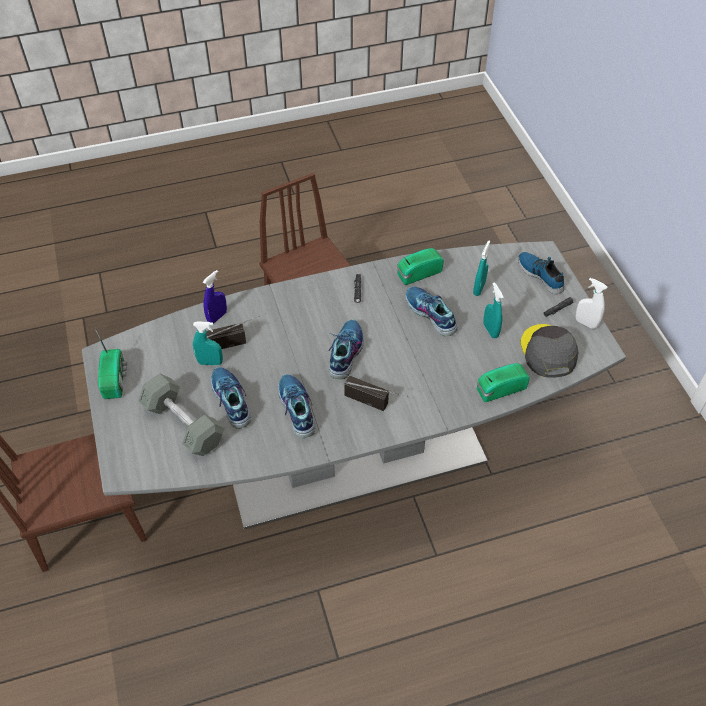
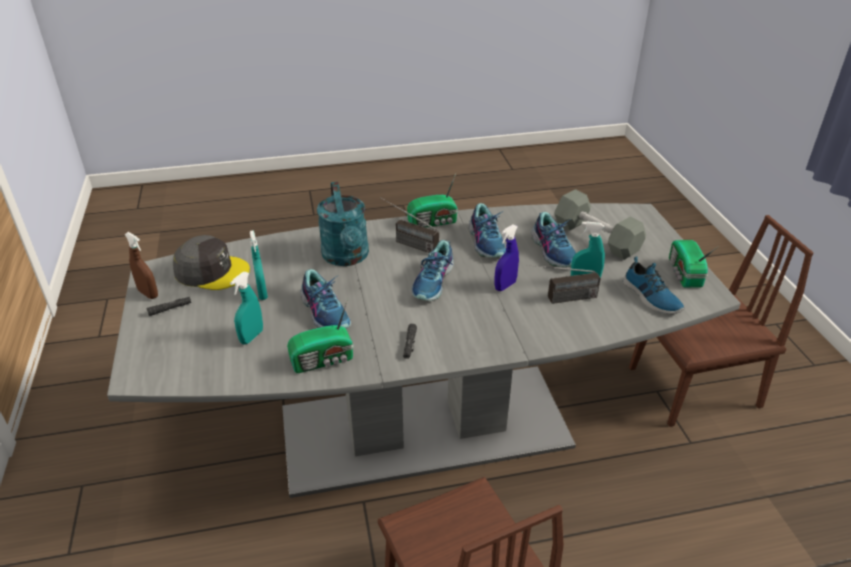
camera: 175 degrees left, 15 degrees down
blue spray bottle [203,270,227,324] -> blue spray bottle moved to [494,224,519,291]
radio [477,363,530,402] -> radio moved to [407,174,458,228]
shoe [518,252,565,294] -> shoe moved to [623,257,684,314]
grey cap [521,324,578,378] -> grey cap turned 75 degrees counterclockwise [173,235,250,290]
white spray bottle [575,278,607,329] -> brown spray bottle [124,232,158,299]
none -> turquoise watering can [317,182,369,266]

